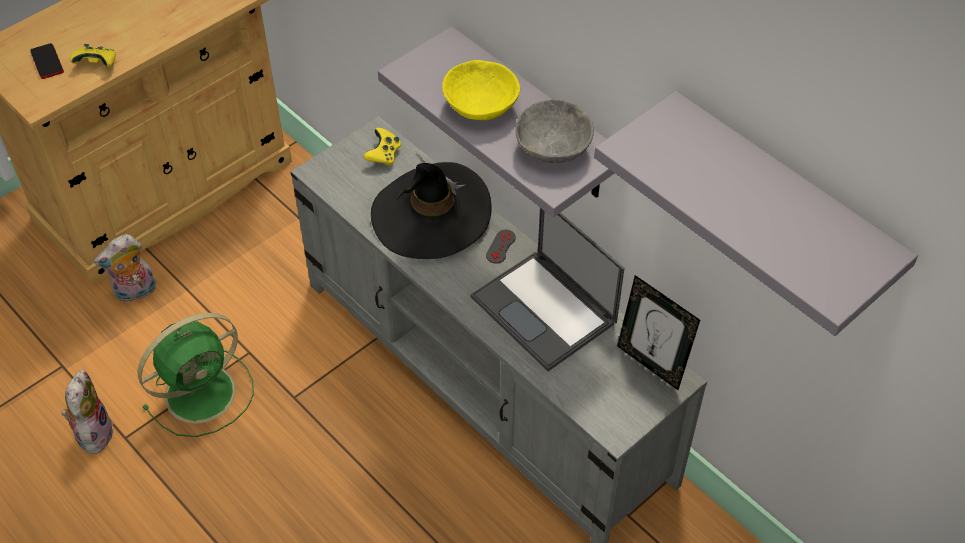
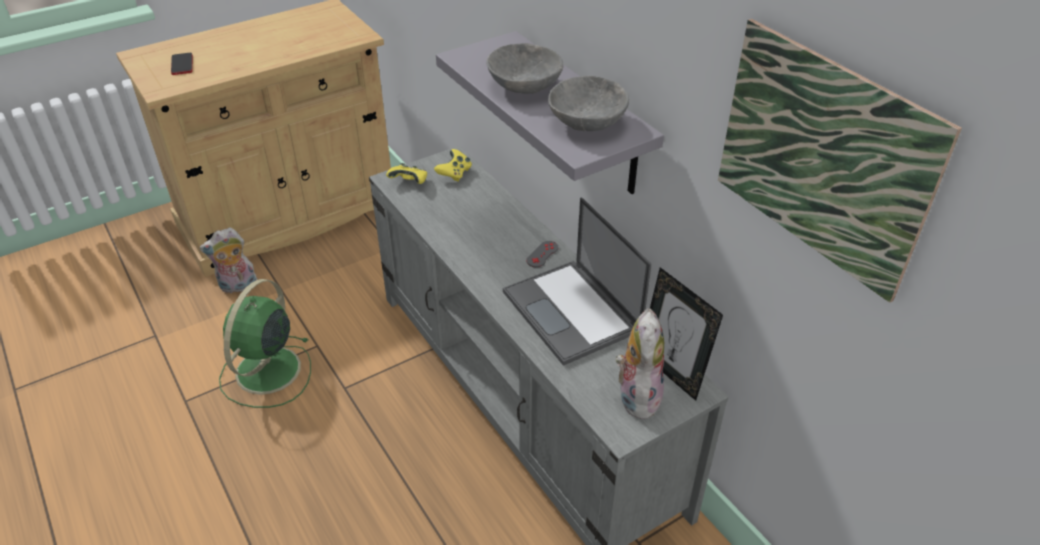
camera: 10 degrees right, 10 degrees down
plush toy [62,369,114,454] -> plush toy moved to [615,308,664,420]
yellow game controller [70,44,116,67] -> yellow game controller moved to [386,163,427,184]
green fan [138,313,254,437] -> green fan turned 135 degrees clockwise [219,279,311,408]
black hat [371,153,491,259] -> none
yellow bowl [442,60,520,120] -> grey bowl [487,43,564,94]
grey shelf [594,91,918,336] -> picture [718,19,962,303]

